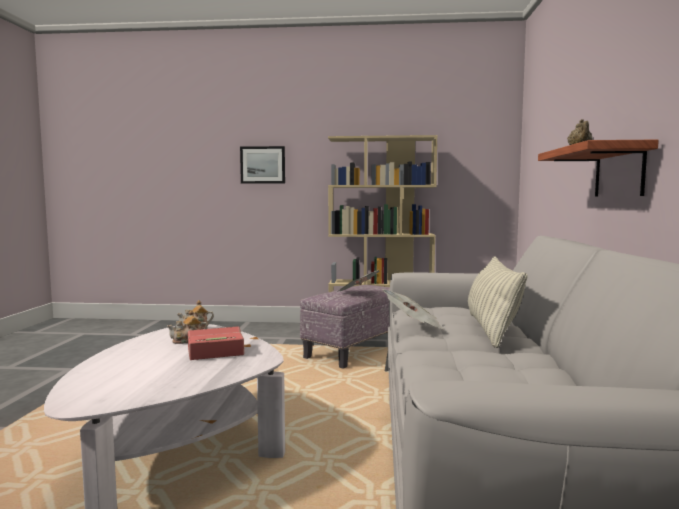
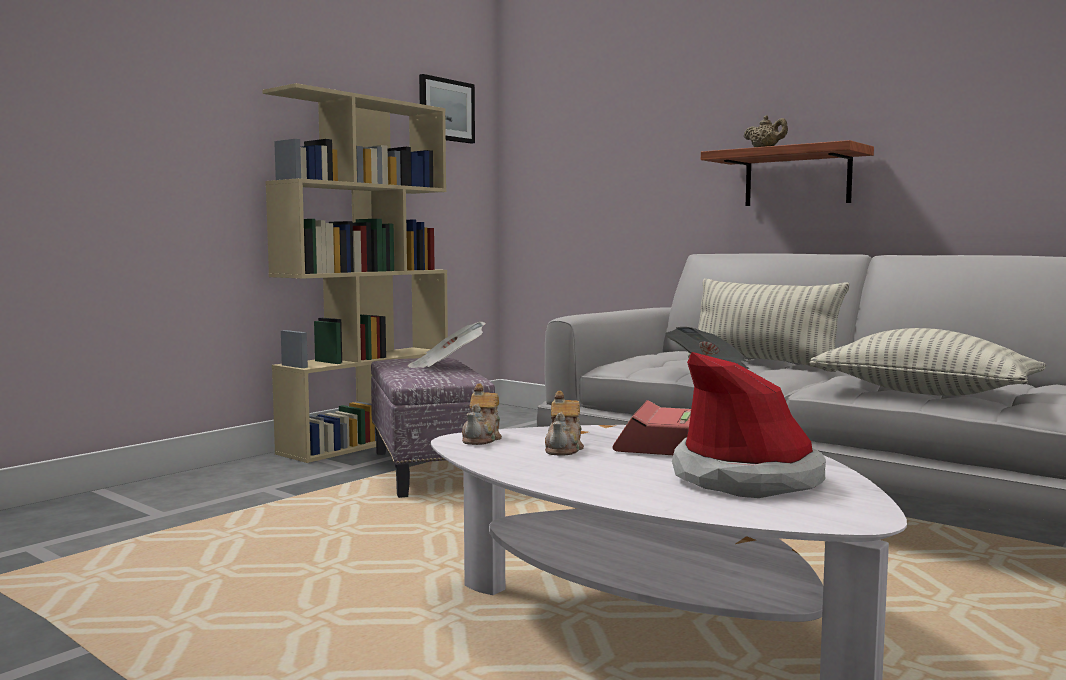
camera: 55 degrees left, 0 degrees up
picture [240,146,285,184] -> picture moved to [419,74,475,144]
none -> hat [672,352,826,498]
none -> pillow [809,328,1046,396]

